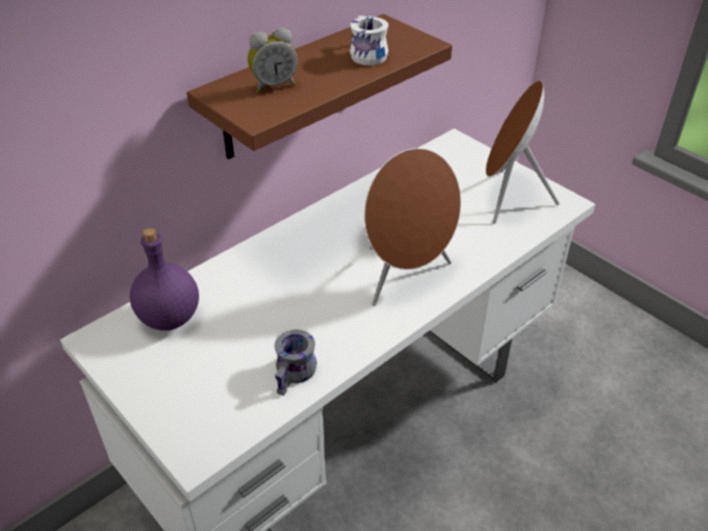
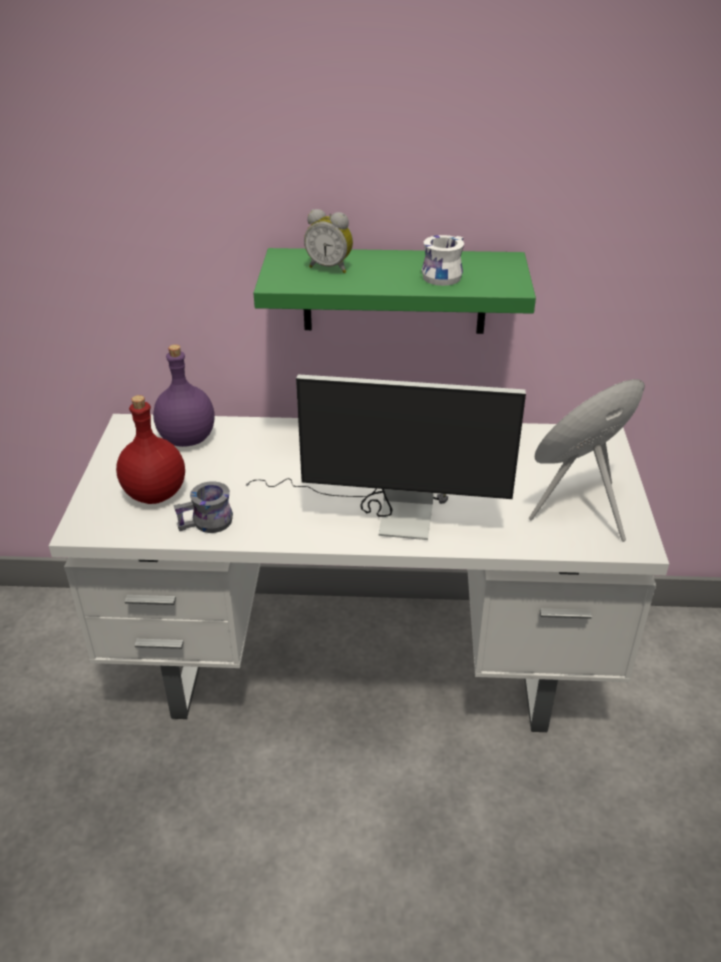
camera: 45 degrees right, 5 degrees down
brown shelf [187,14,452,159] -> green shelf [253,248,536,334]
brown speaker [364,148,461,306] -> monitor [245,374,526,540]
none -> red bottle [116,395,185,504]

